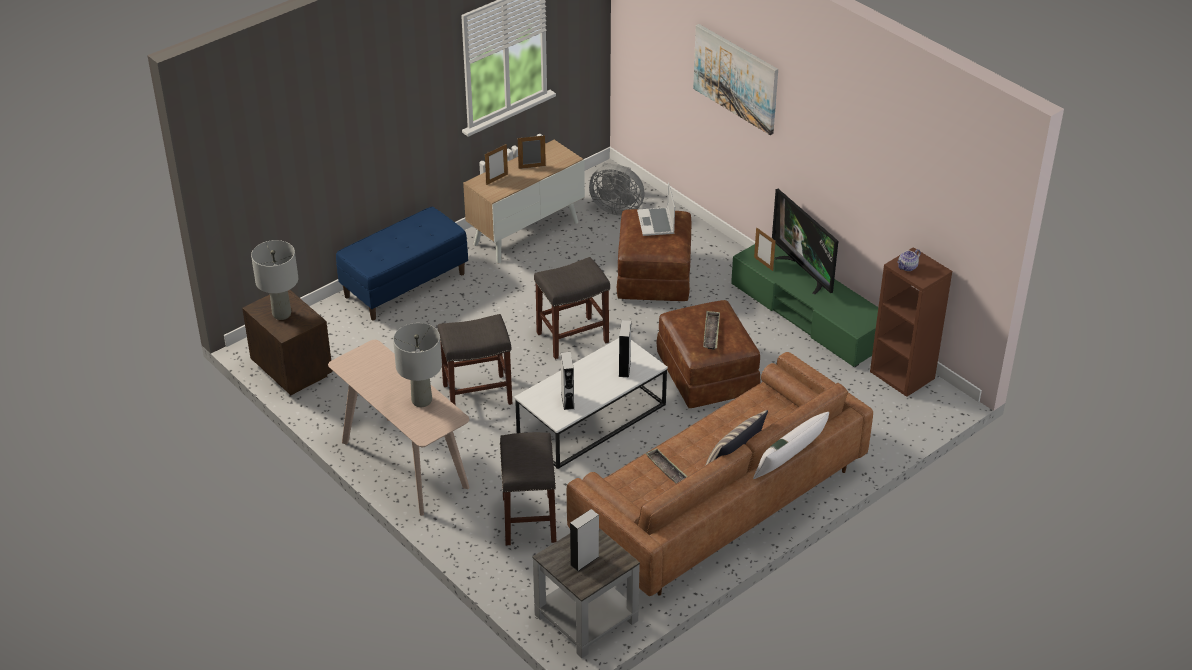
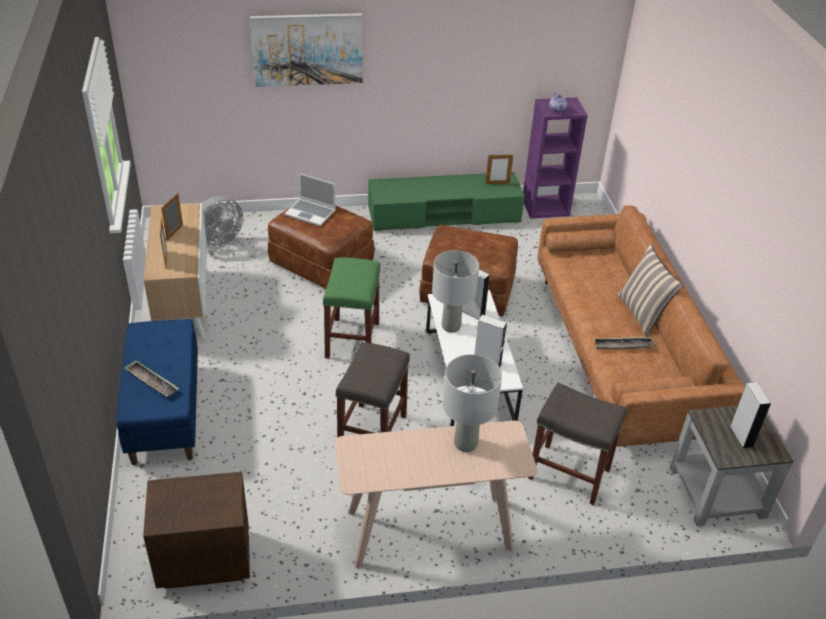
camera: 60 degrees left, 0 degrees up
grey table lamp [251,240,298,320] -> grey table lamp moved to [432,250,479,333]
grey stool [534,257,610,359] -> green stool [323,258,381,358]
tray [703,311,720,350] -> tray moved to [125,361,179,397]
white pillow [753,412,829,479] -> none
picture frame [754,227,776,271] -> picture frame moved to [485,155,513,184]
television [772,189,838,295] -> none
brown bookcase [870,247,952,397] -> purple bookcase [523,97,588,219]

